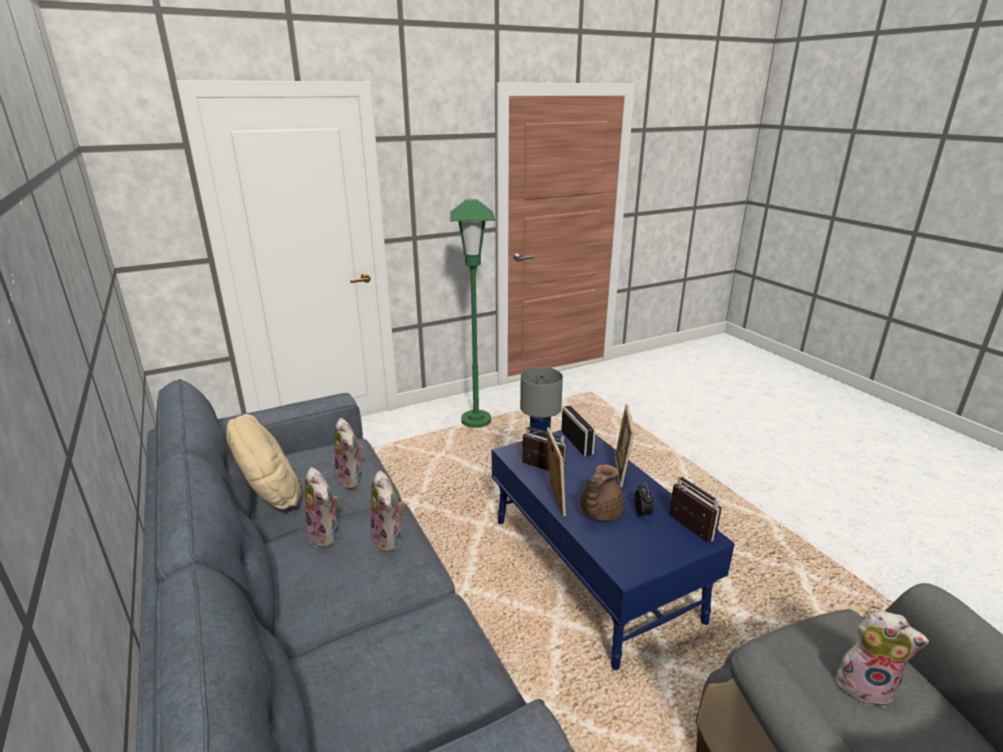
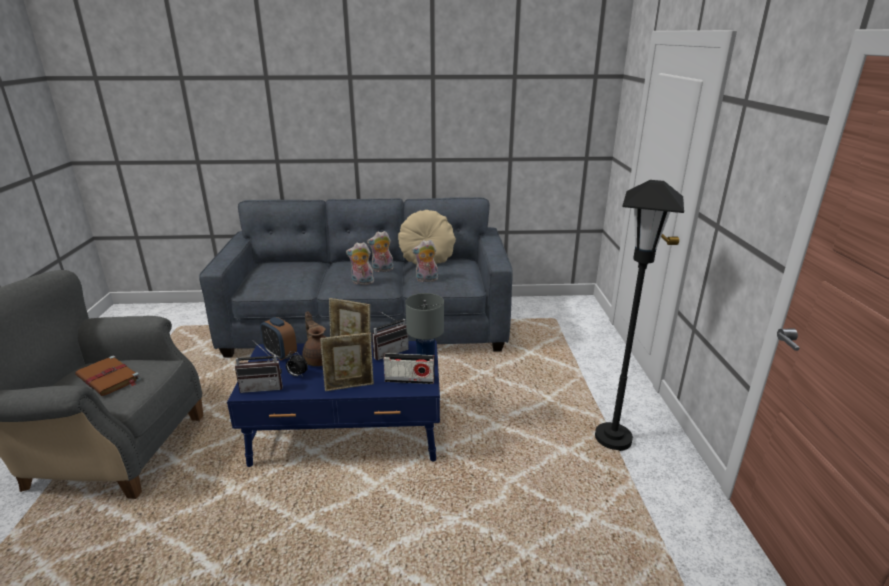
camera: 115 degrees right, 0 degrees up
green floor lamp [450,199,495,428] -> black floor lamp [595,180,684,451]
picture frame [614,404,634,487] -> picture frame turned 135 degrees clockwise [320,332,374,391]
plush toy [835,610,929,708] -> brown book [75,355,141,396]
none -> alarm clock [260,317,297,360]

